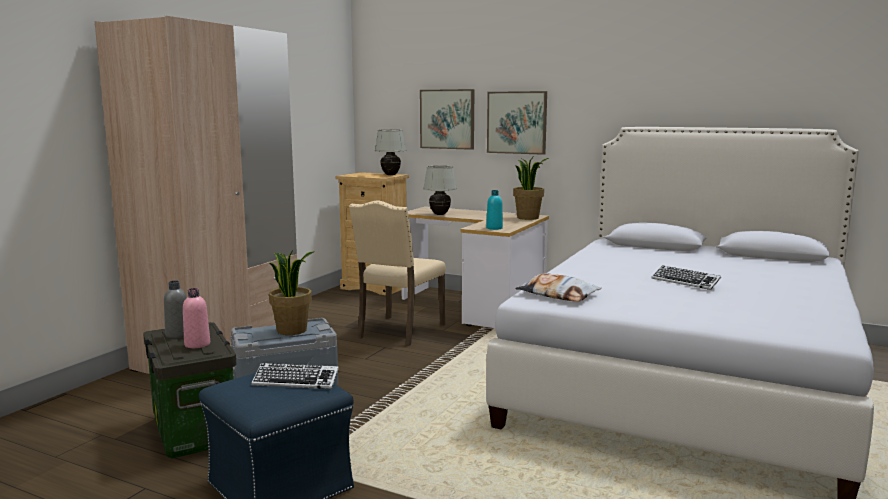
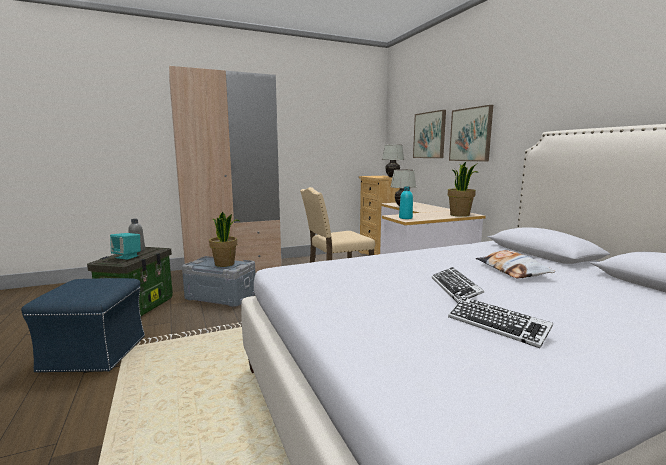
camera: 40 degrees right, 0 degrees up
pink bottle [183,288,210,348] -> turquoise speaker [110,233,141,260]
keyboard [251,363,339,389] -> keyboard moved to [448,297,553,348]
pillow [515,273,601,302] -> pillow moved to [476,250,555,279]

